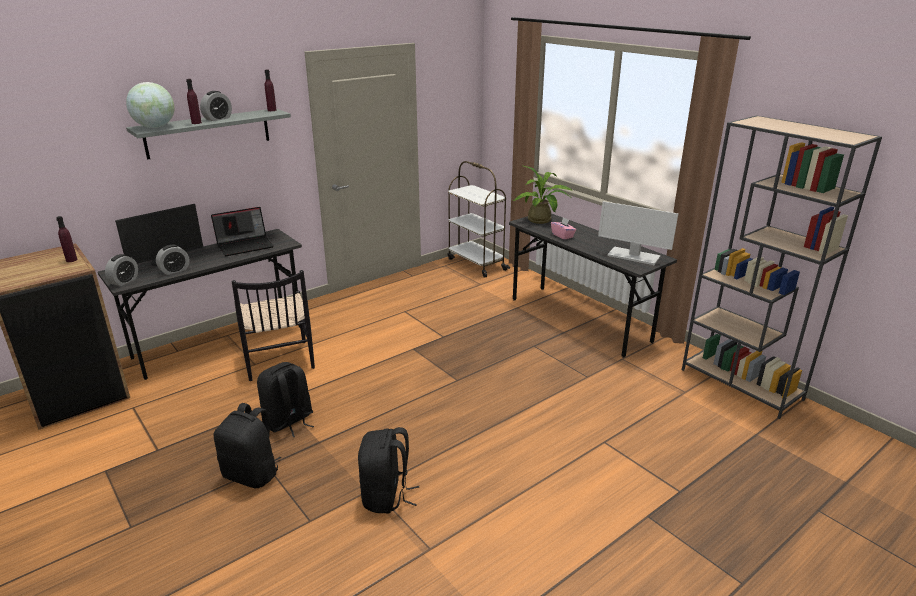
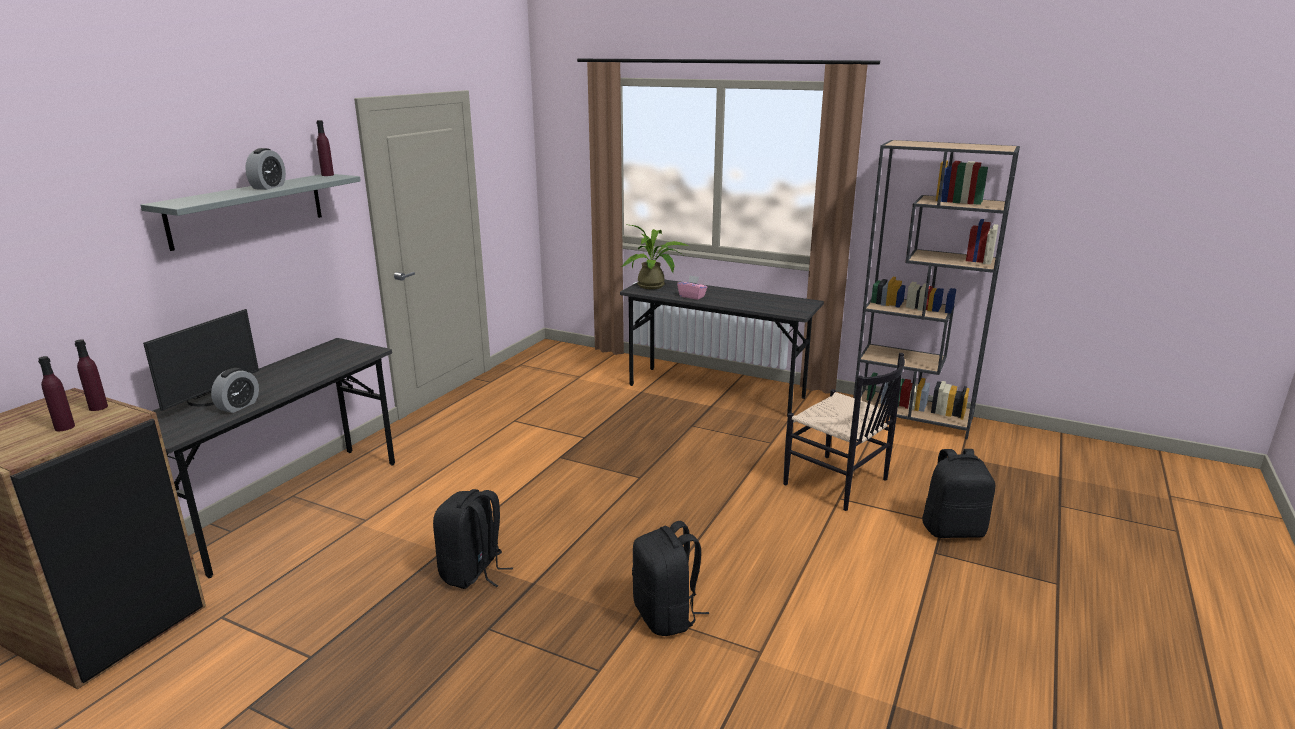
camera: 25 degrees left, 5 degrees down
alarm clock [105,254,138,286] -> none
globe [126,82,175,128] -> none
purple bottle [186,79,202,124] -> purple bottle moved to [38,356,75,431]
laptop [211,207,274,256] -> none
black backpack [214,403,281,488] -> black backpack moved to [922,449,995,538]
black chair [232,270,315,381] -> black chair moved to [783,353,905,511]
white cart [448,161,510,278] -> none
monitor [598,201,679,265] -> none

